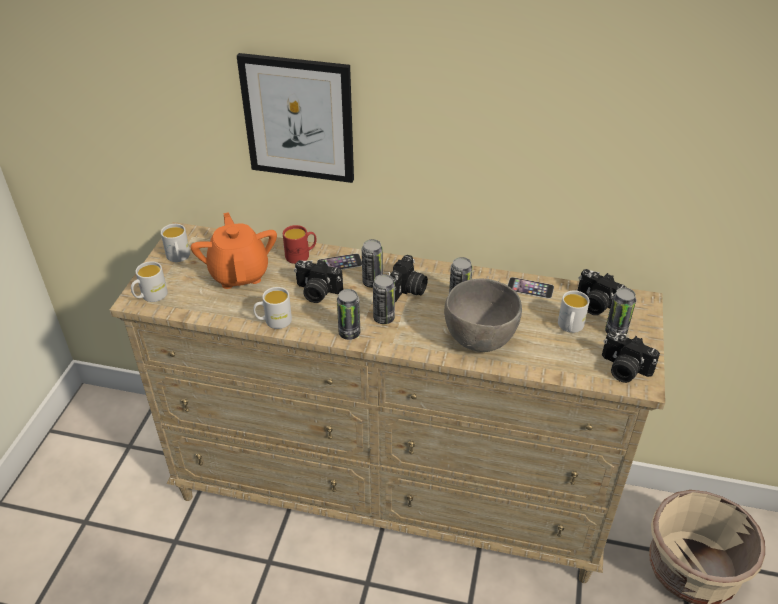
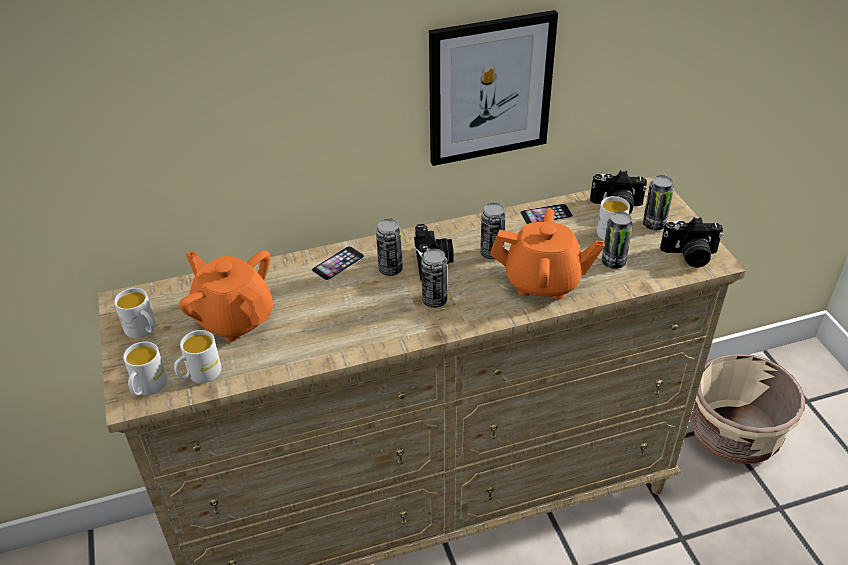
camera: 30 degrees left, 0 degrees up
picture [237,53,354,183] -> picture moved to [429,10,558,166]
white mug [253,287,292,329] -> white mug moved to [174,330,221,383]
red mug [283,225,316,264] -> none
camera [294,260,343,303] -> none
can [337,289,360,340] -> can moved to [602,211,633,269]
grey bowl [444,278,522,352] -> orange teapot [490,209,605,300]

